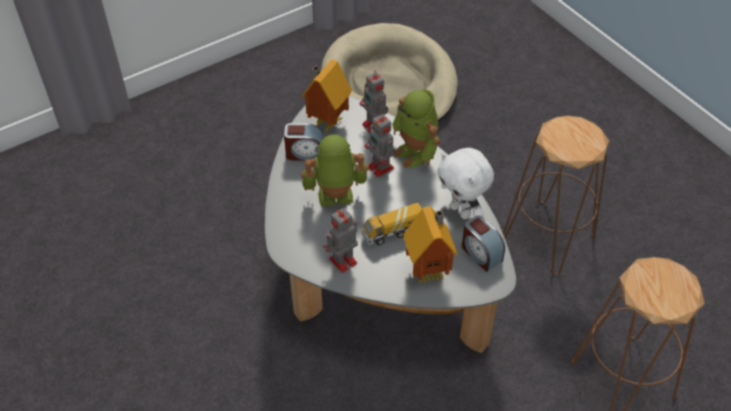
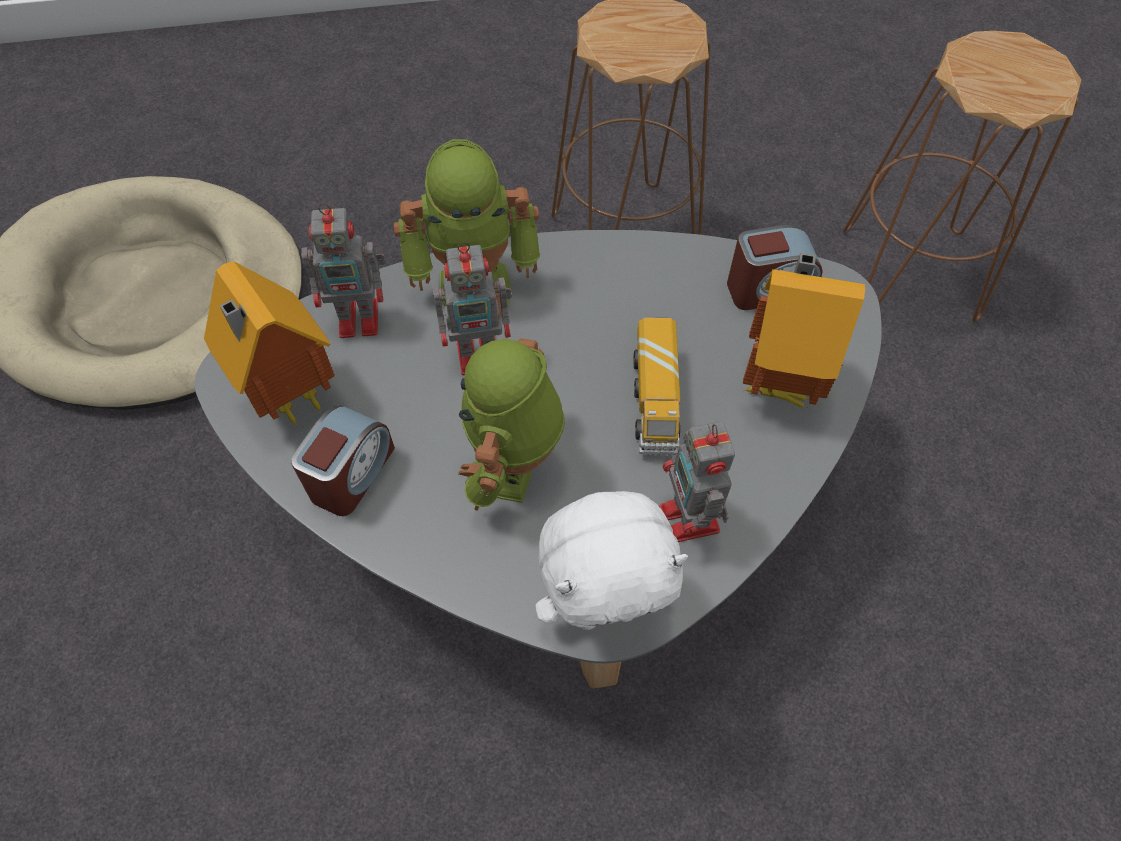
camera: 65 degrees left, 10 degrees up
white plush toy [437,148,494,219] -> white plush toy moved to [535,491,688,630]

